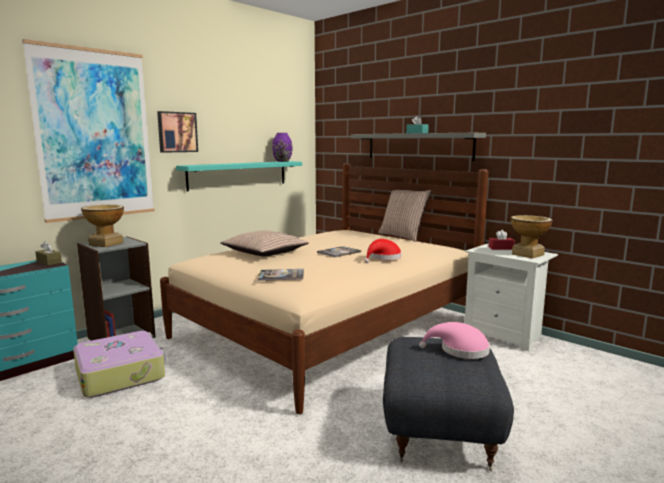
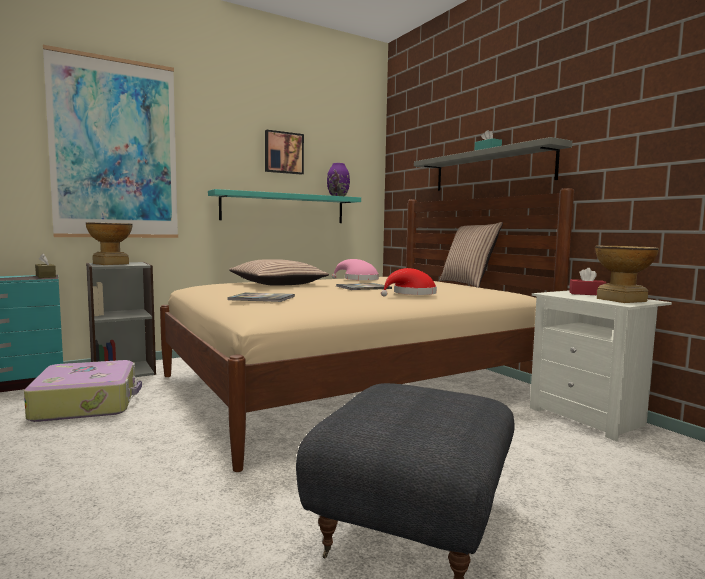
camera: 15 degrees right, 5 degrees down
picture [157,111,198,153] -> picture moved to [265,130,304,175]
pink hat [419,322,490,359] -> pink hat moved to [332,259,379,280]

